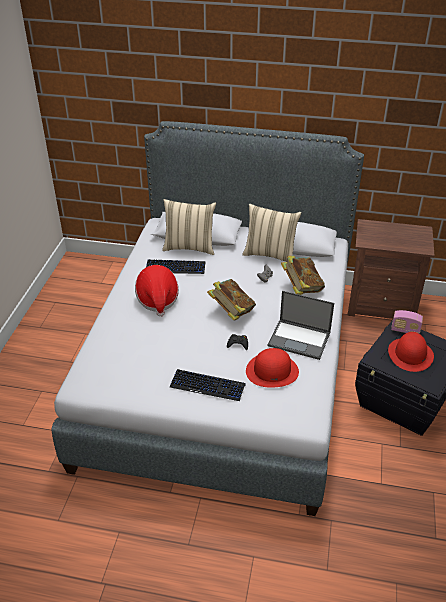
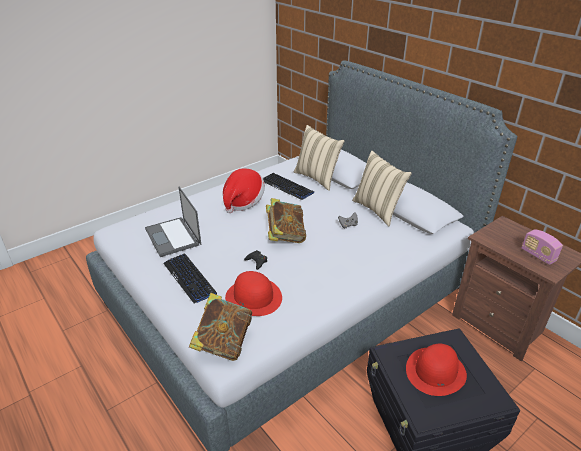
camera: 40 degrees right, 5 degrees down
laptop [267,291,334,360] -> laptop moved to [145,187,201,257]
book [281,256,325,295] -> book moved to [189,293,252,361]
radio [391,310,423,334] -> radio moved to [522,229,563,265]

